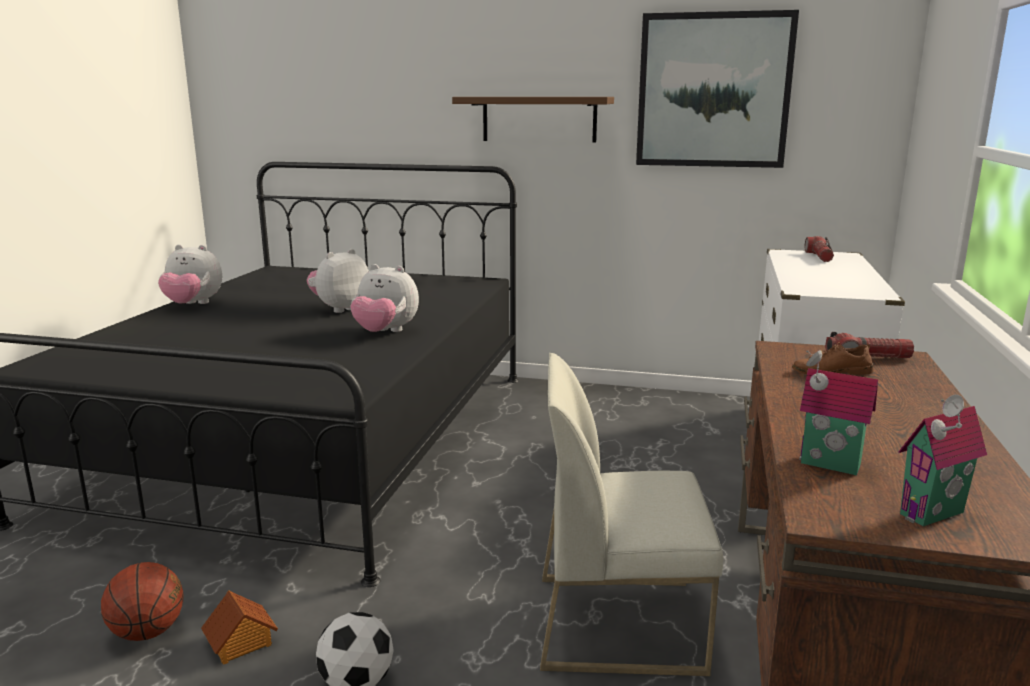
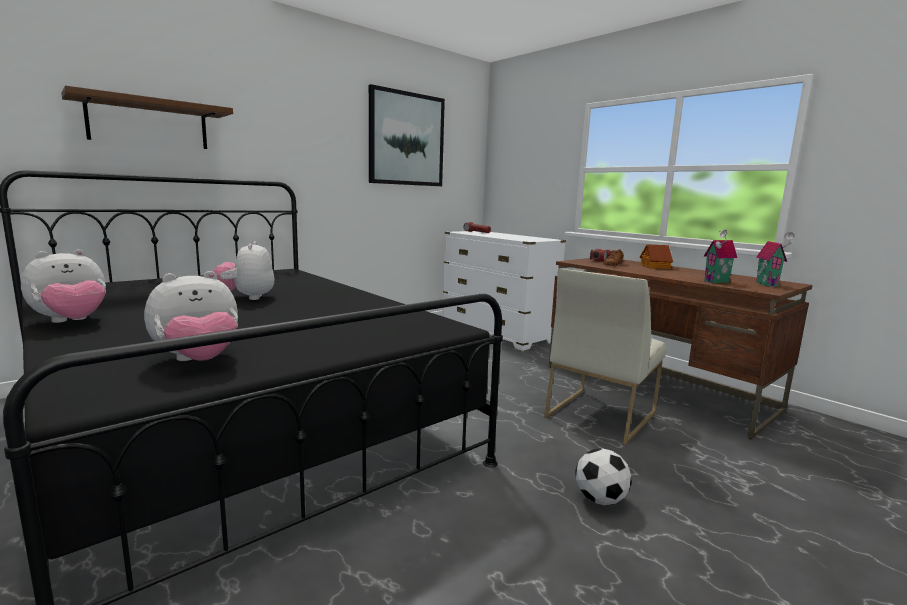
camera: 55 degrees left, 5 degrees down
basketball [101,562,183,641] -> none
toy house [201,590,278,664] -> toy house moved to [640,245,673,269]
plush toy [350,264,419,332] -> plush toy moved to [144,271,238,361]
brown shelf [452,97,614,143] -> brown shelf moved to [61,85,233,149]

